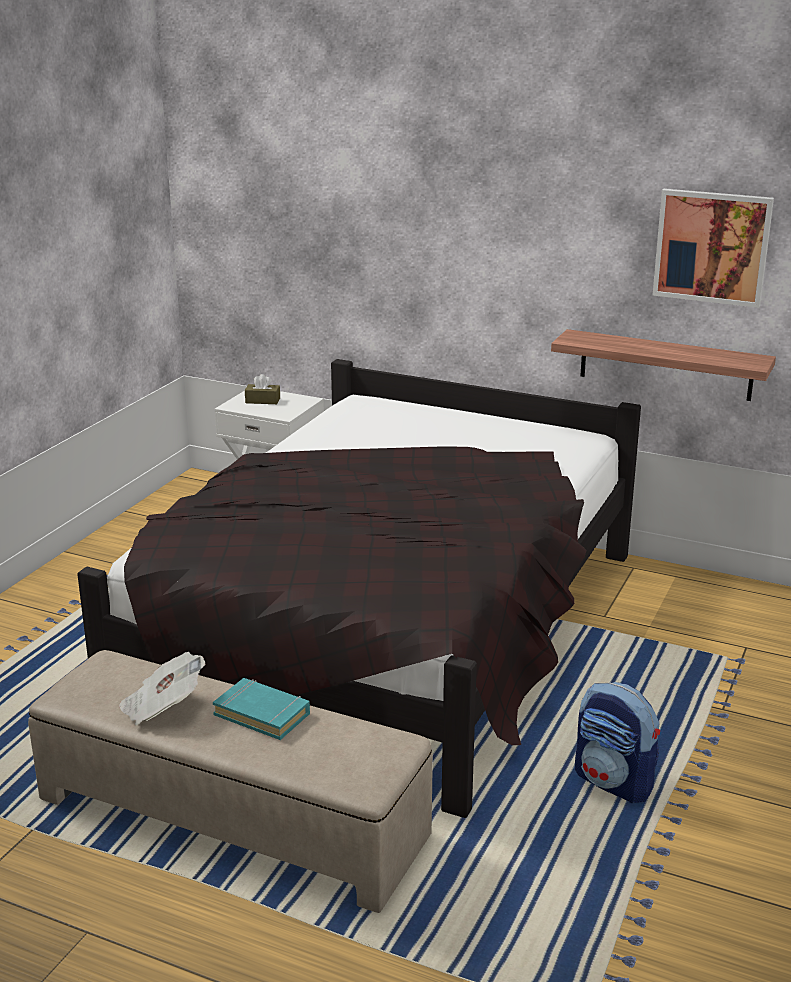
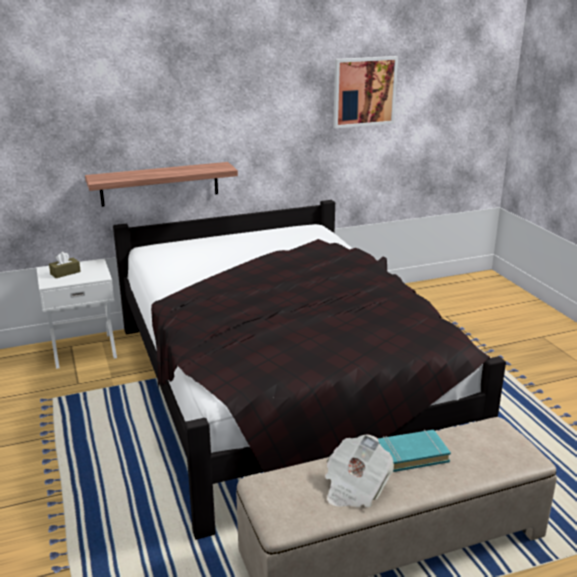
camera: 45 degrees left, 0 degrees up
shelf [551,329,776,401] -> shelf moved to [85,162,238,207]
backpack [575,682,660,803] -> none

